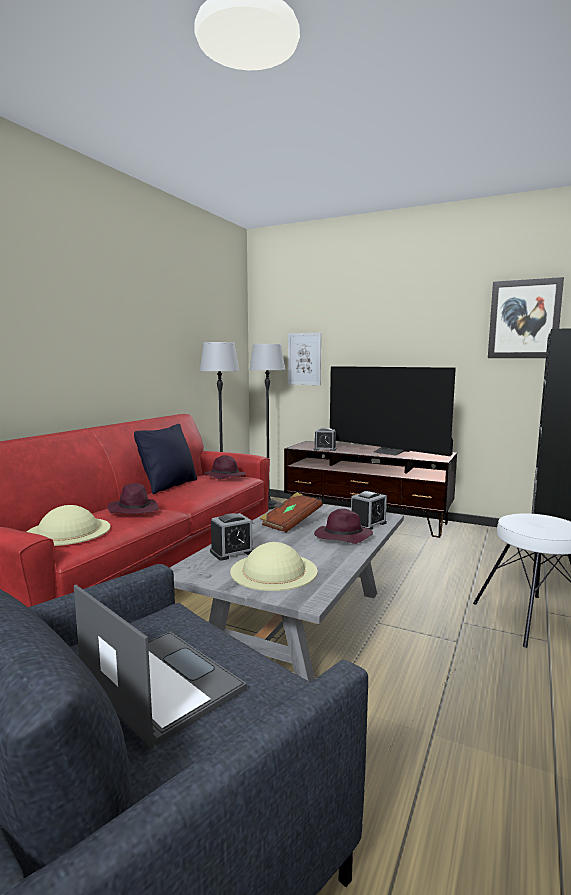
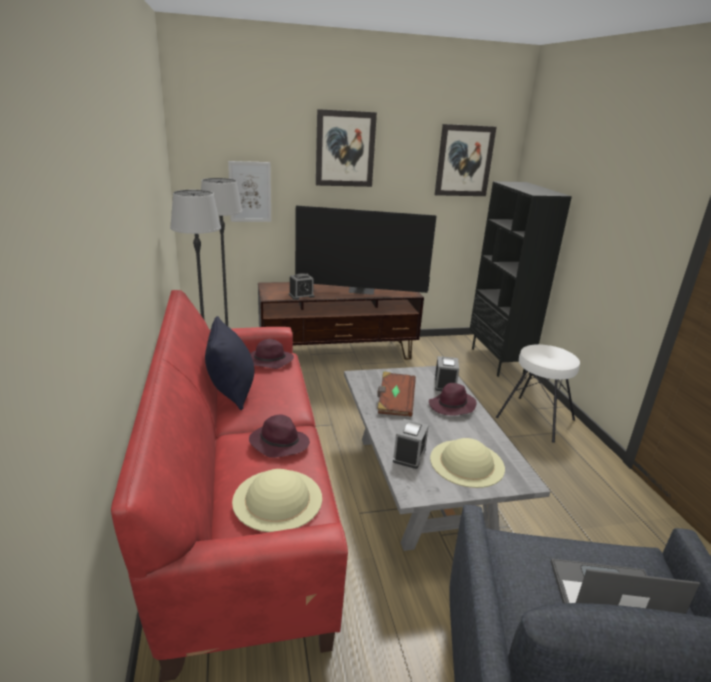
camera: 40 degrees left, 15 degrees up
none -> picture [316,109,377,187]

